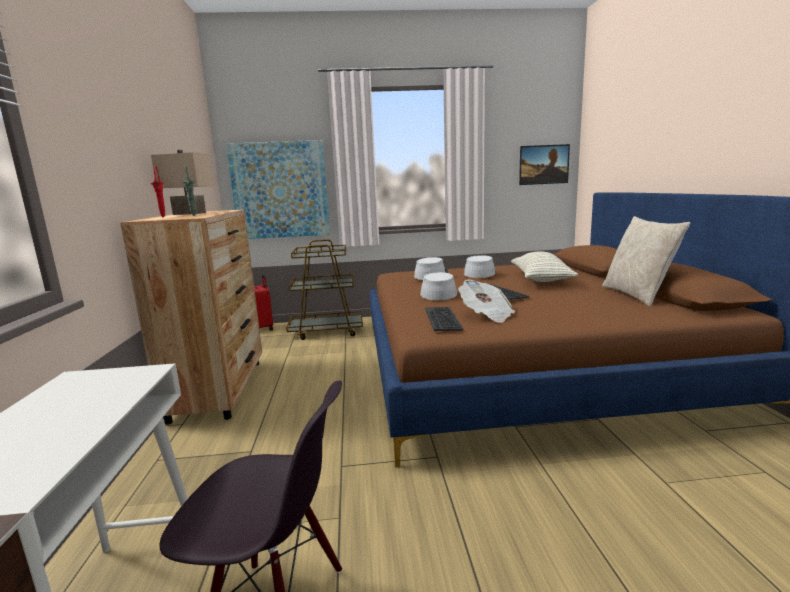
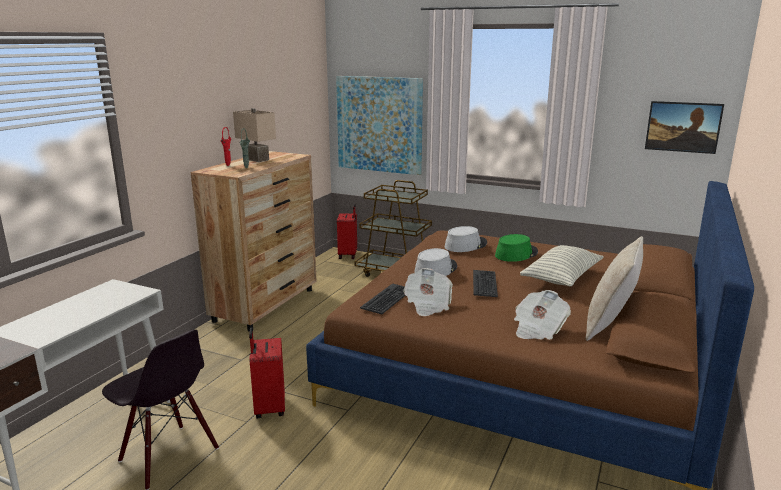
camera: 30 degrees right, 5 degrees up
grey hat [464,255,496,278] -> green hat [495,234,538,262]
none -> red suitcase [249,327,285,418]
none -> newspaper [514,290,571,340]

